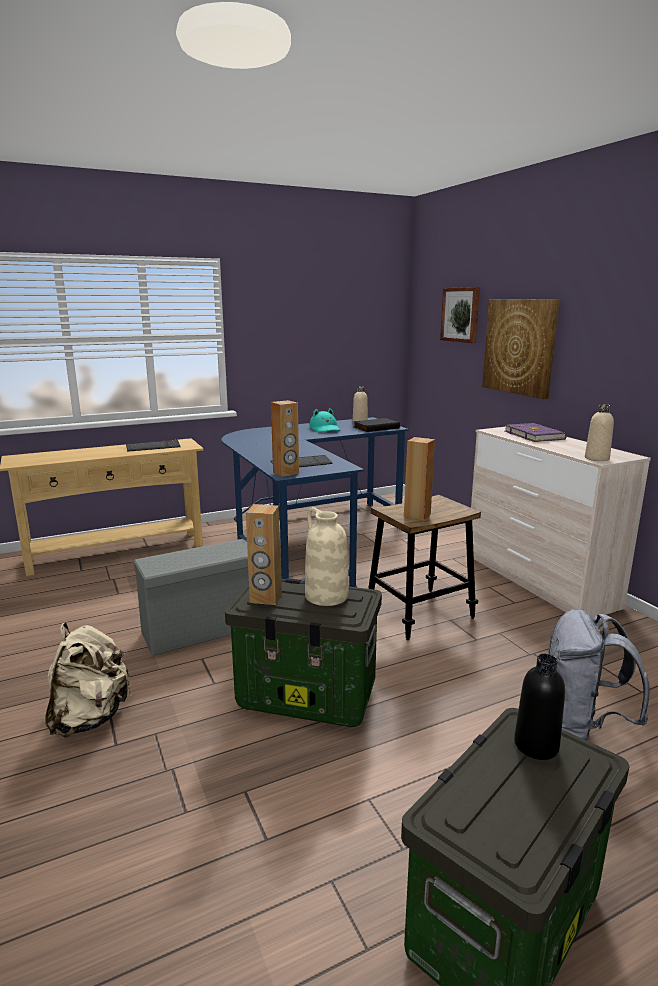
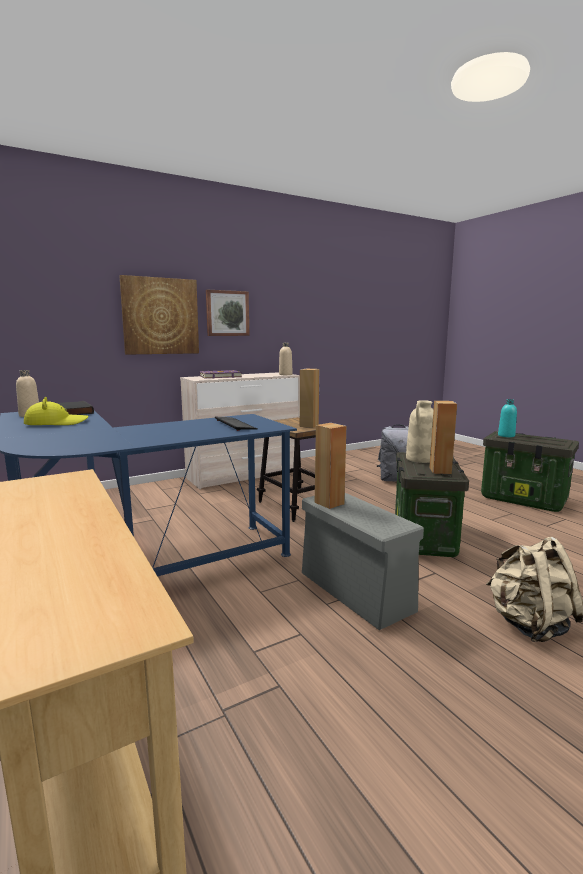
camera: 95 degrees left, 5 degrees down
keyboard [126,440,181,452] -> none
brown speaker [271,400,299,477] -> brown speaker moved to [315,423,346,509]
turquoise hat [309,408,340,432] -> yellow hat [24,397,89,425]
picture [440,287,480,343] -> picture moved to [206,290,249,336]
black bottle [514,654,565,760] -> turquoise bottle [498,399,517,437]

